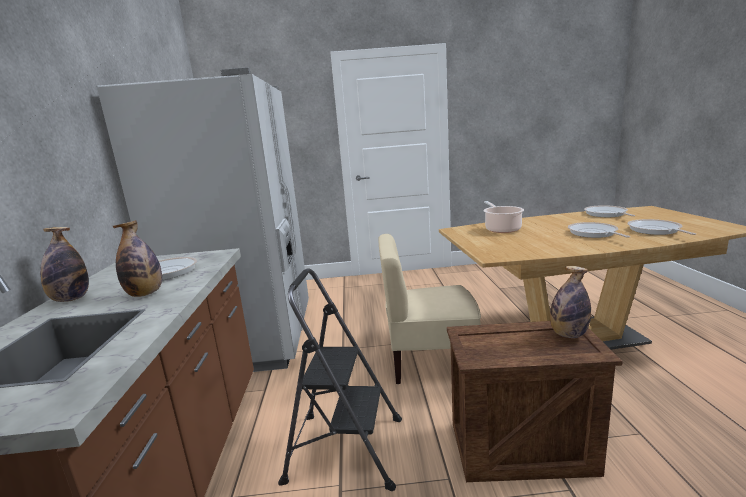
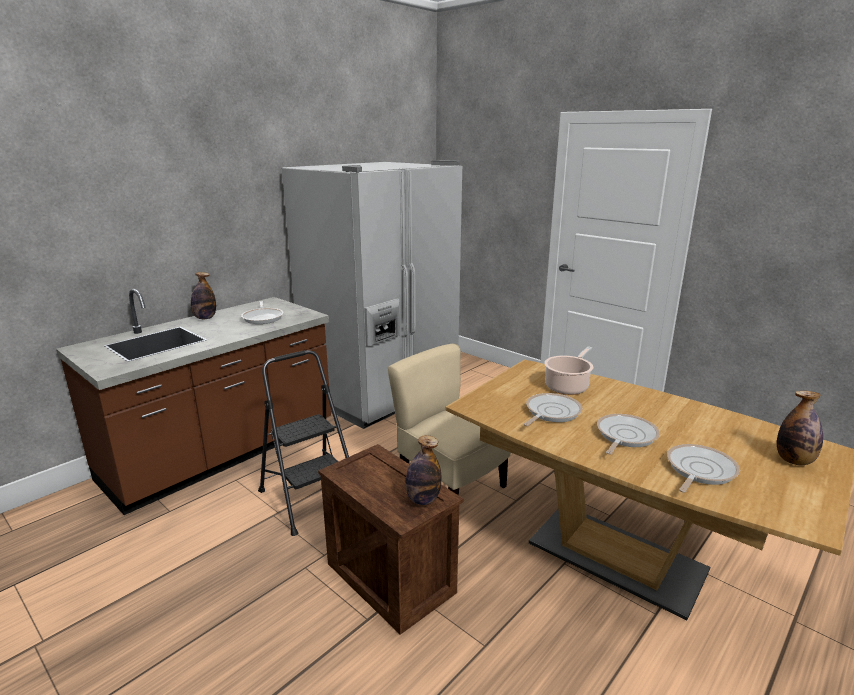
camera: 45 degrees right, 5 degrees up
bottle [113,220,162,297] -> bottle moved to [777,391,823,465]
frying pan [584,205,635,217] -> frying pan moved to [524,393,582,426]

